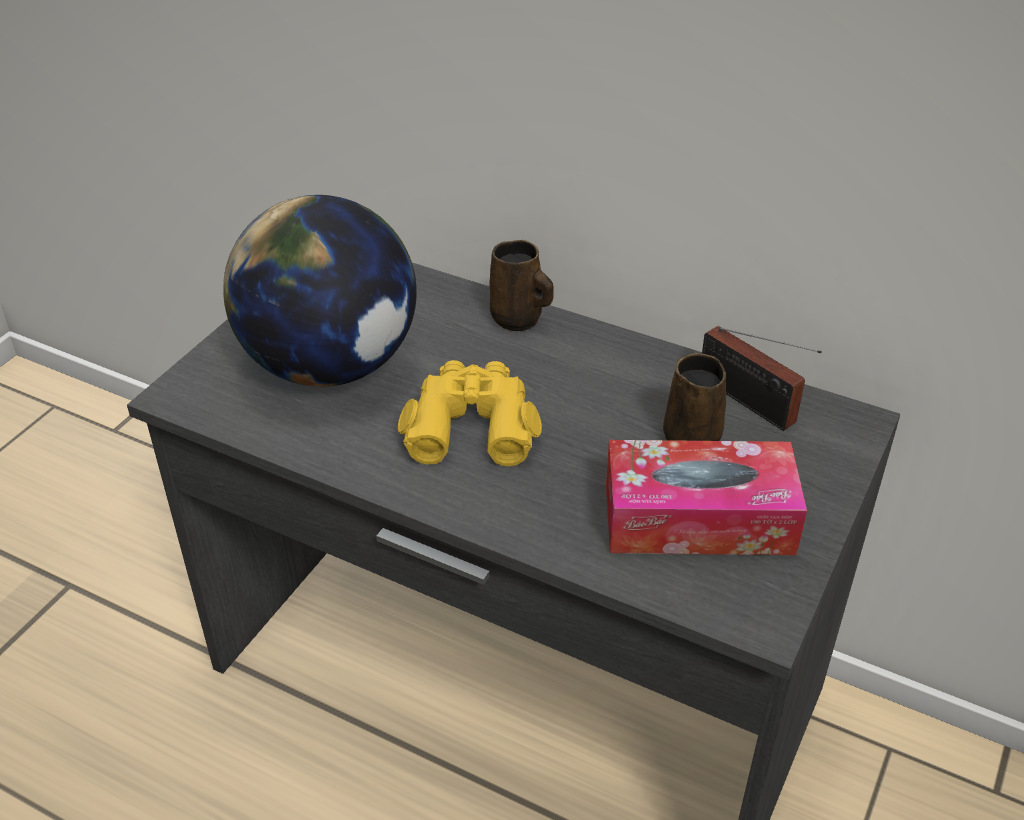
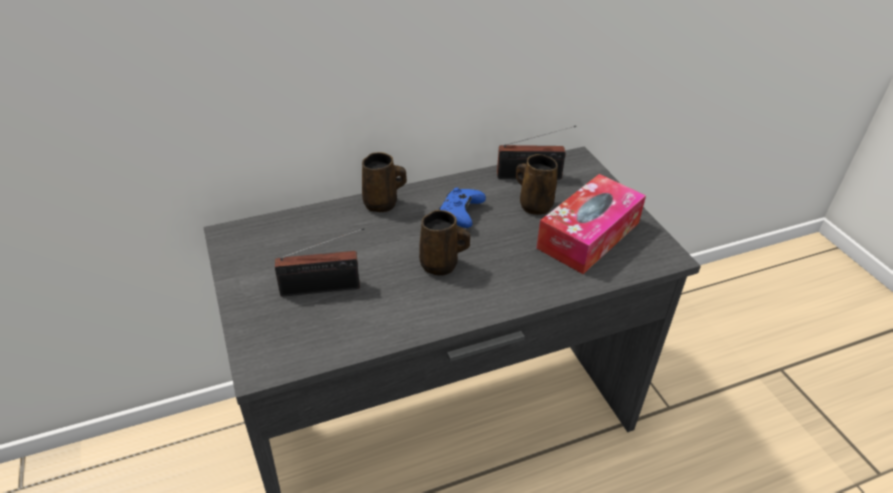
camera: 50 degrees left, 0 degrees up
globe [223,195,417,387] -> radio [275,228,364,297]
yellow binoculars [398,360,542,466] -> brown mug [419,210,470,275]
none -> blue game controller [439,187,486,228]

